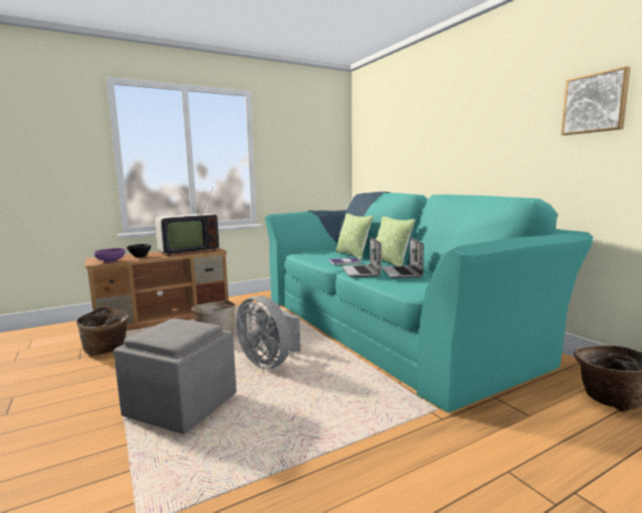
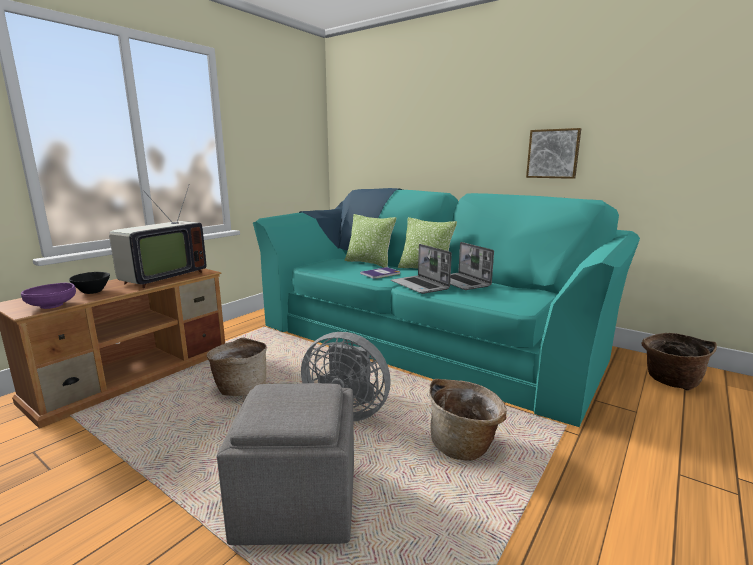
camera: 25 degrees left, 5 degrees up
basket [76,306,128,355] -> basket moved to [429,379,507,461]
picture [561,66,630,135] -> picture moved to [526,128,581,179]

